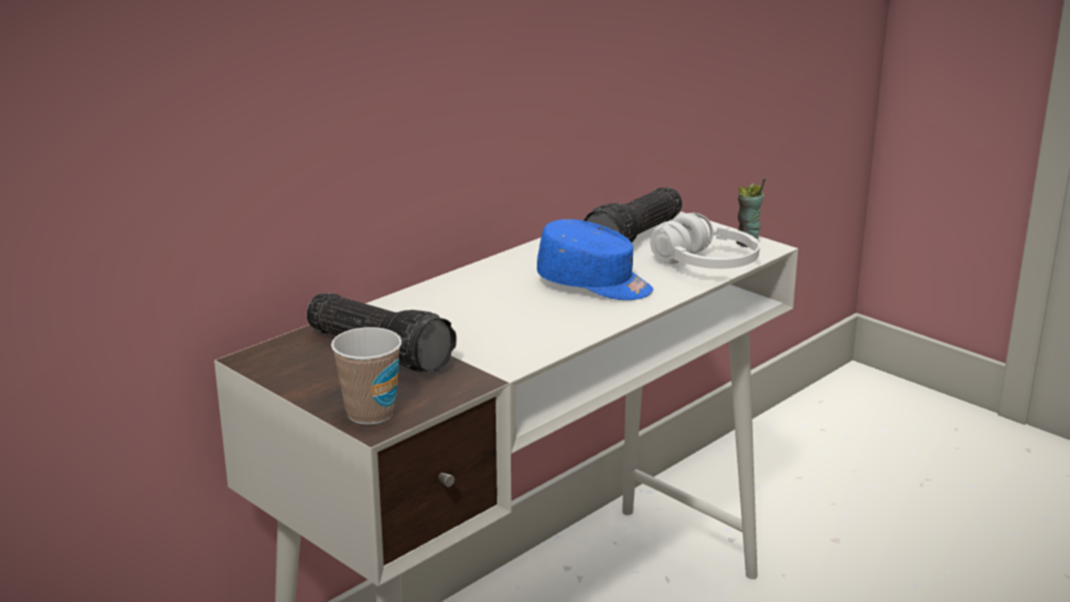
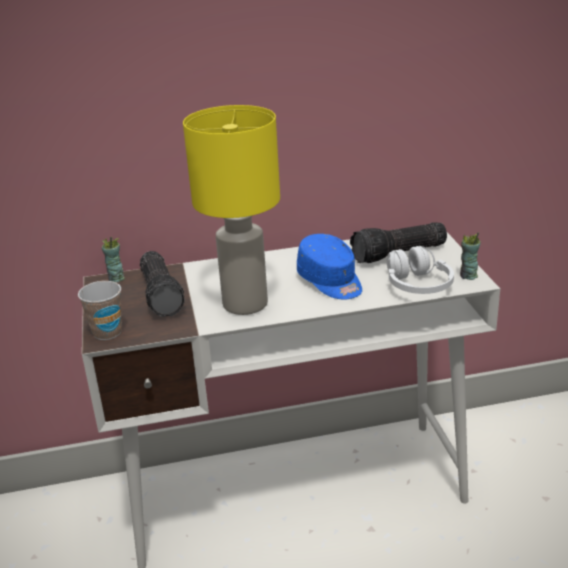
camera: 35 degrees right, 5 degrees up
none -> cup [102,237,125,282]
none -> yellow table lamp [183,105,280,315]

